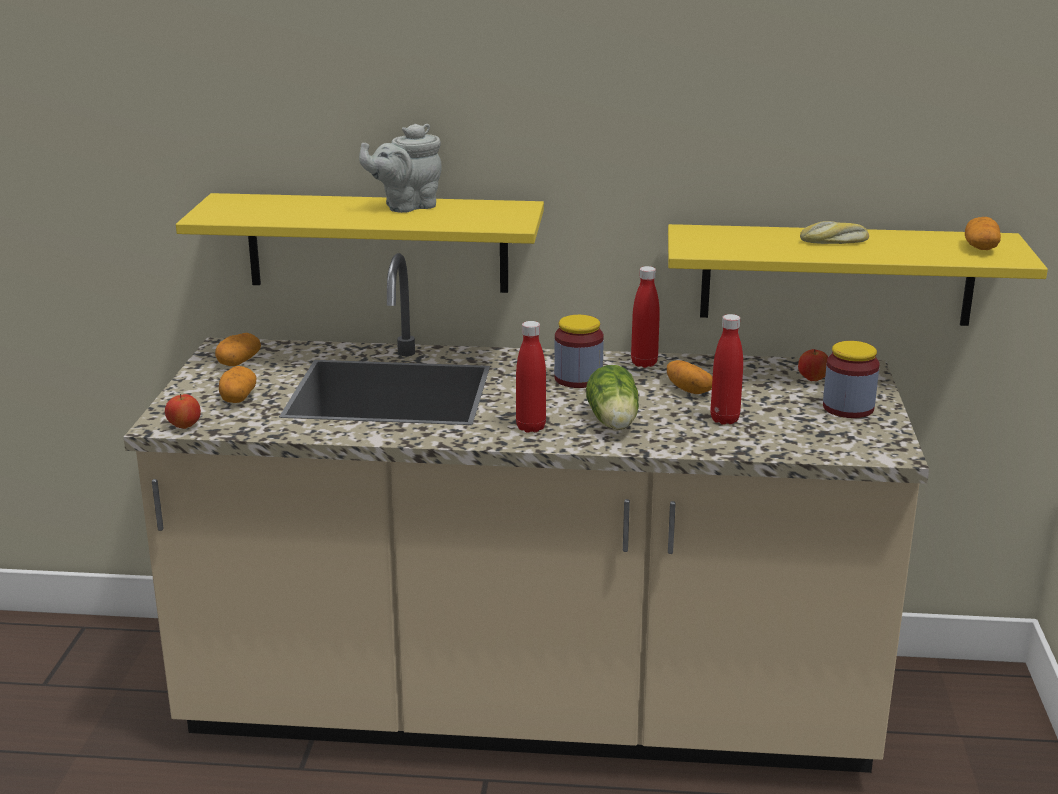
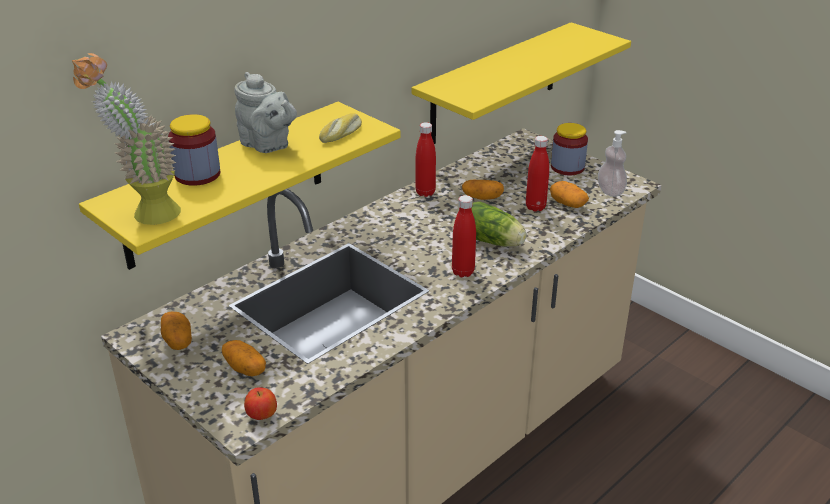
camera: 50 degrees left, 10 degrees up
grey teapot [359,124,441,213] -> grey teapot turned 60 degrees counterclockwise [234,72,297,153]
jar [554,315,604,388] -> jar moved to [168,114,220,186]
apple [798,349,828,381] -> none
bread [800,221,869,244] -> bread moved to [319,113,362,143]
potato [965,217,1001,250] -> potato moved to [550,181,589,208]
none -> potted plant [72,53,181,225]
none -> soap dispenser [598,130,627,197]

